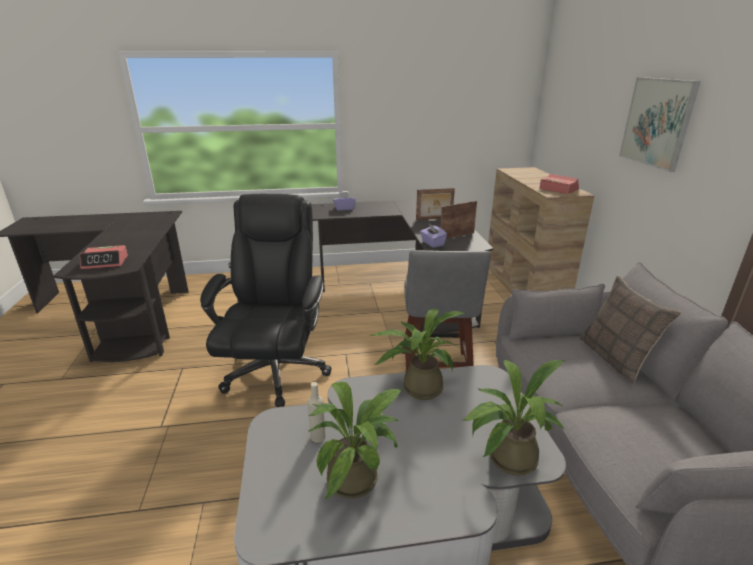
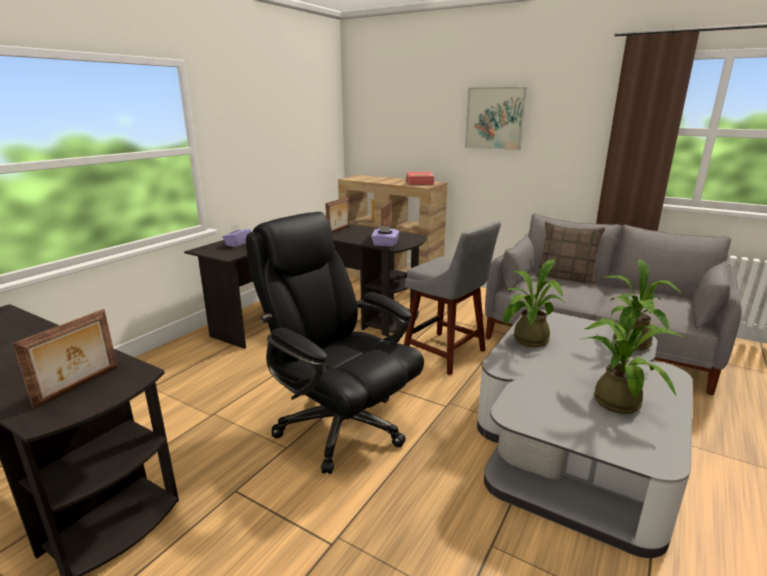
camera: 50 degrees left, 5 degrees down
alarm clock [80,245,128,269] -> picture frame [13,309,118,409]
beige bottle [308,382,326,443] -> none

